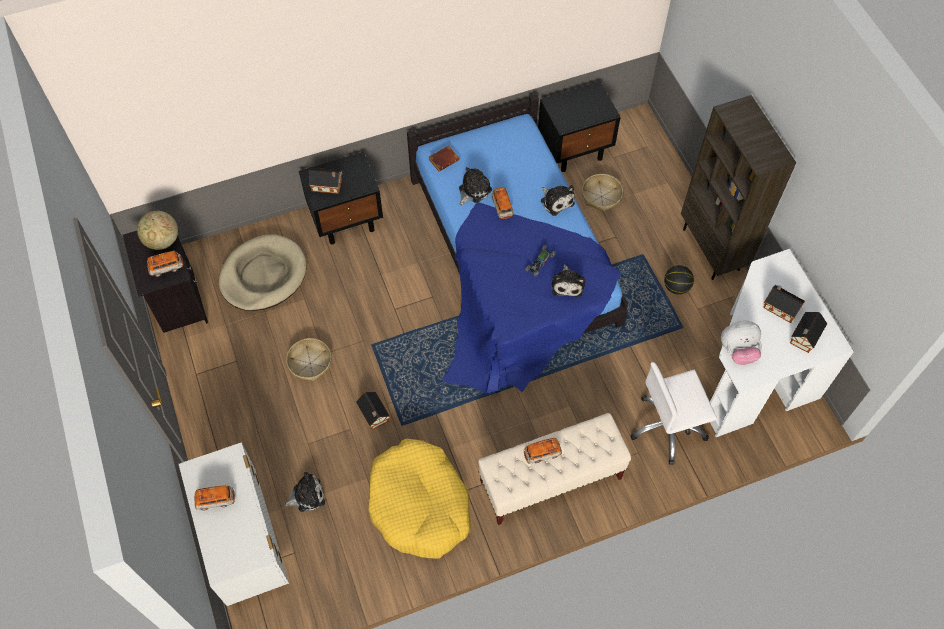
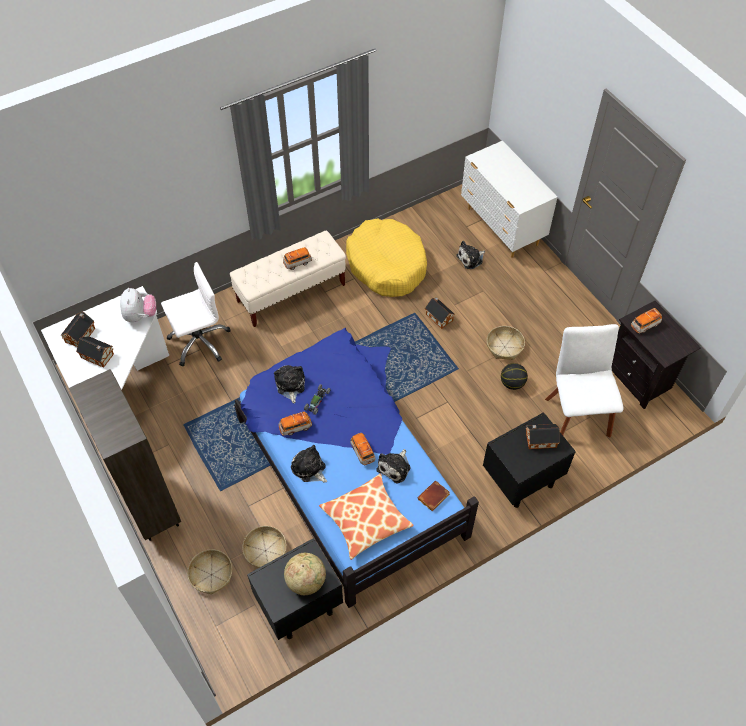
camera: 170 degrees right, 5 degrees down
globe [137,211,178,250] -> globe moved to [284,553,326,595]
toy car [195,484,235,510] -> toy car moved to [279,412,312,436]
beige dog bed [219,234,306,311] -> white chair [545,324,623,438]
basketball [664,265,694,294] -> basketball moved to [501,363,528,390]
plush toy [721,321,762,365] -> plush toy turned 105 degrees clockwise [120,288,156,322]
none -> basket [187,549,232,595]
none -> pillow [319,474,414,560]

